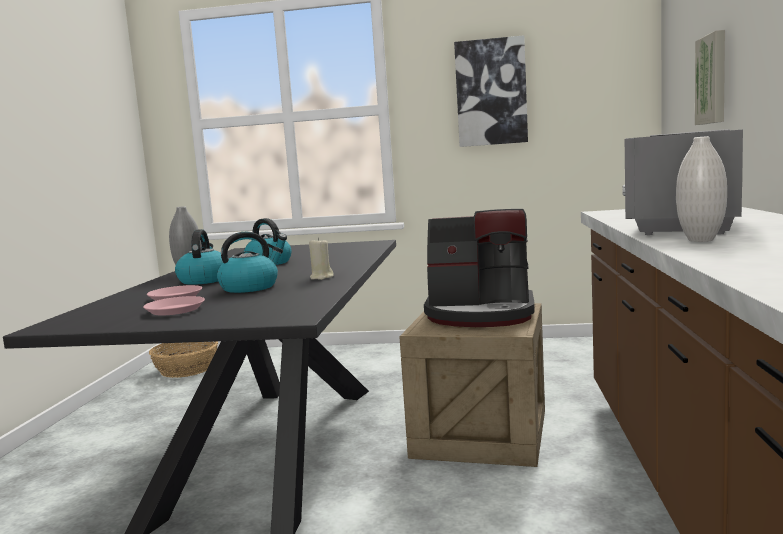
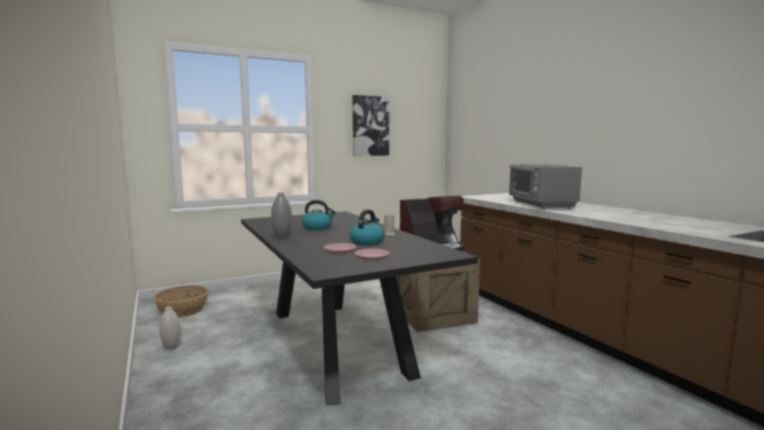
camera: 35 degrees left, 0 degrees up
kettle [175,229,223,285] -> none
white vase [676,136,727,242] -> white vase moved to [159,306,181,350]
picture [695,30,725,125] -> none

